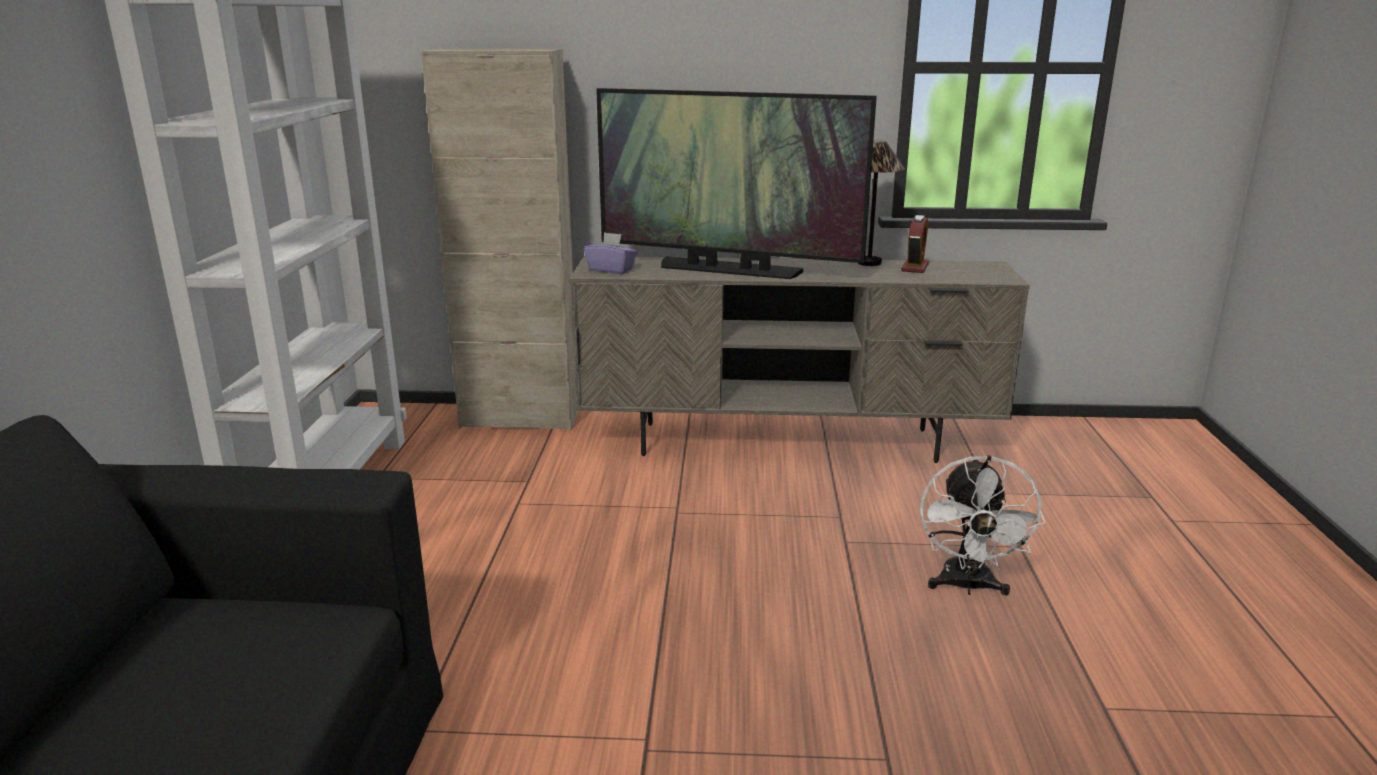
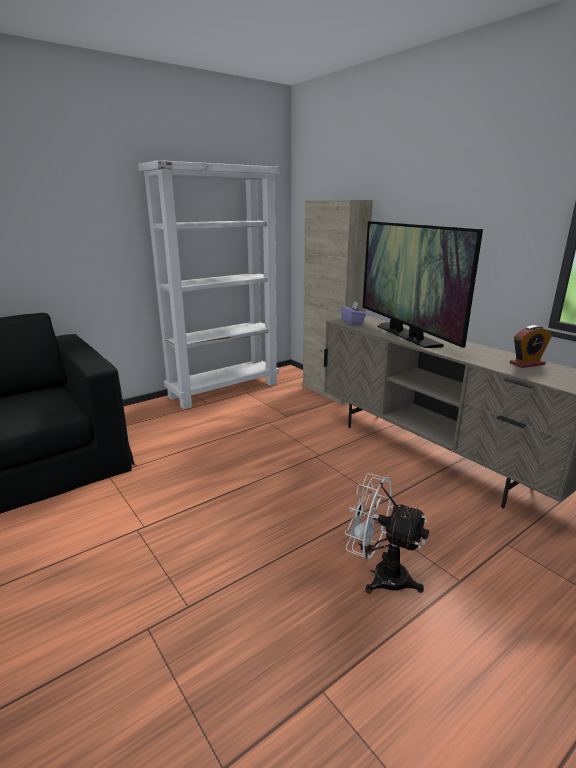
camera: 50 degrees right, 0 degrees up
table lamp [858,140,905,266] -> none
white fan [920,455,1045,596] -> white fan turned 60 degrees clockwise [344,473,429,594]

